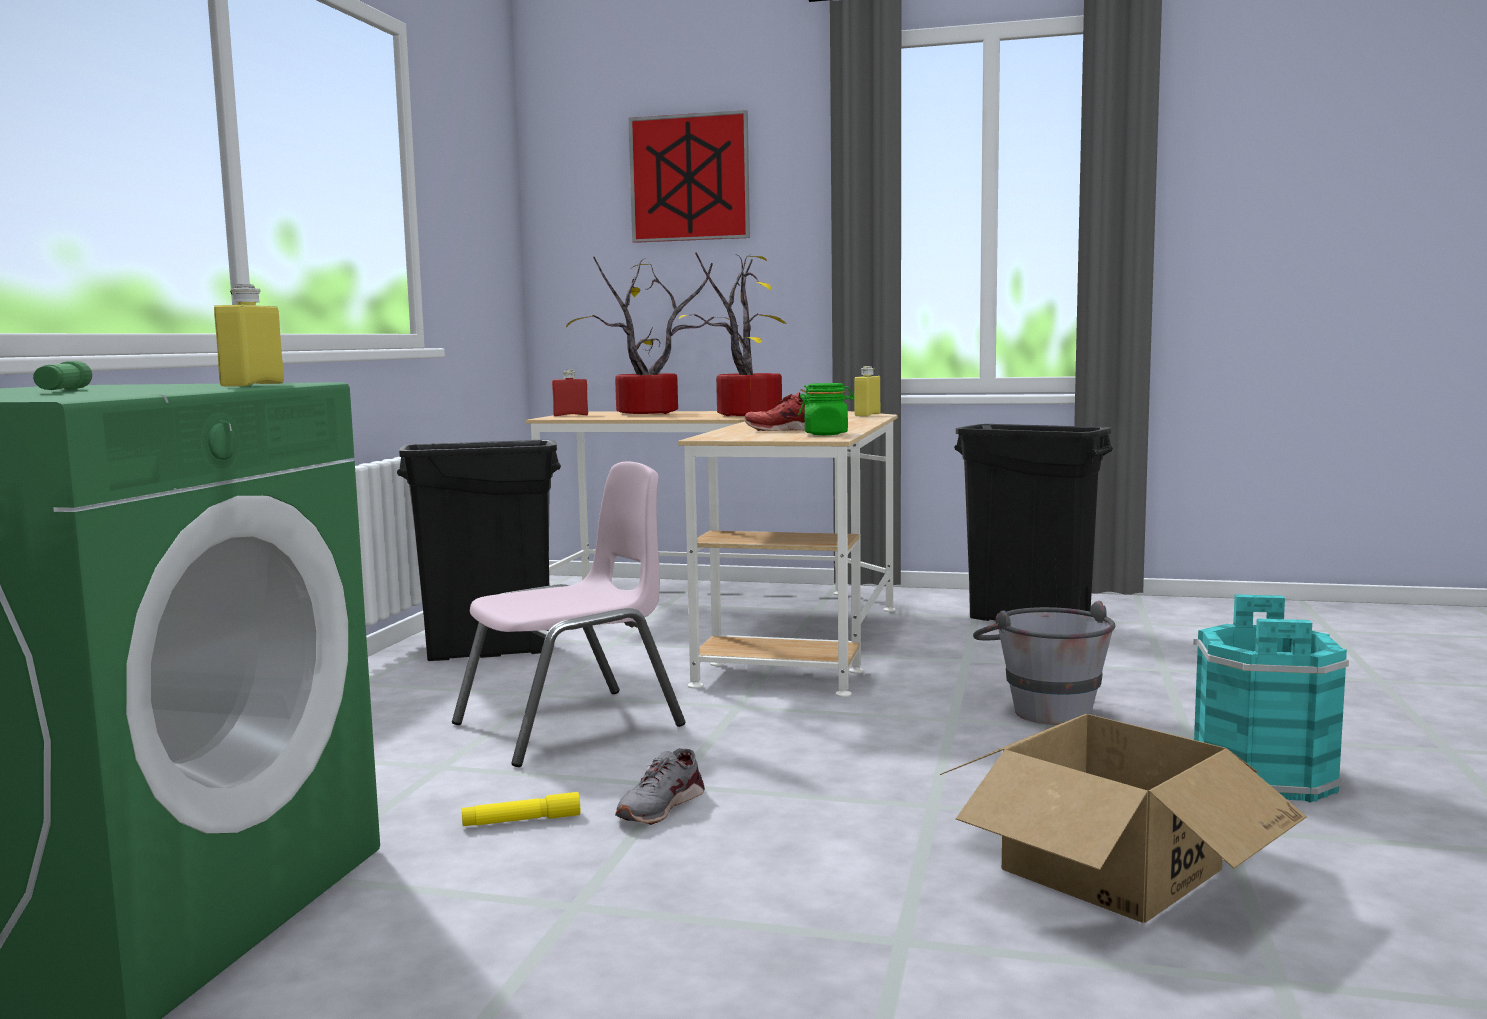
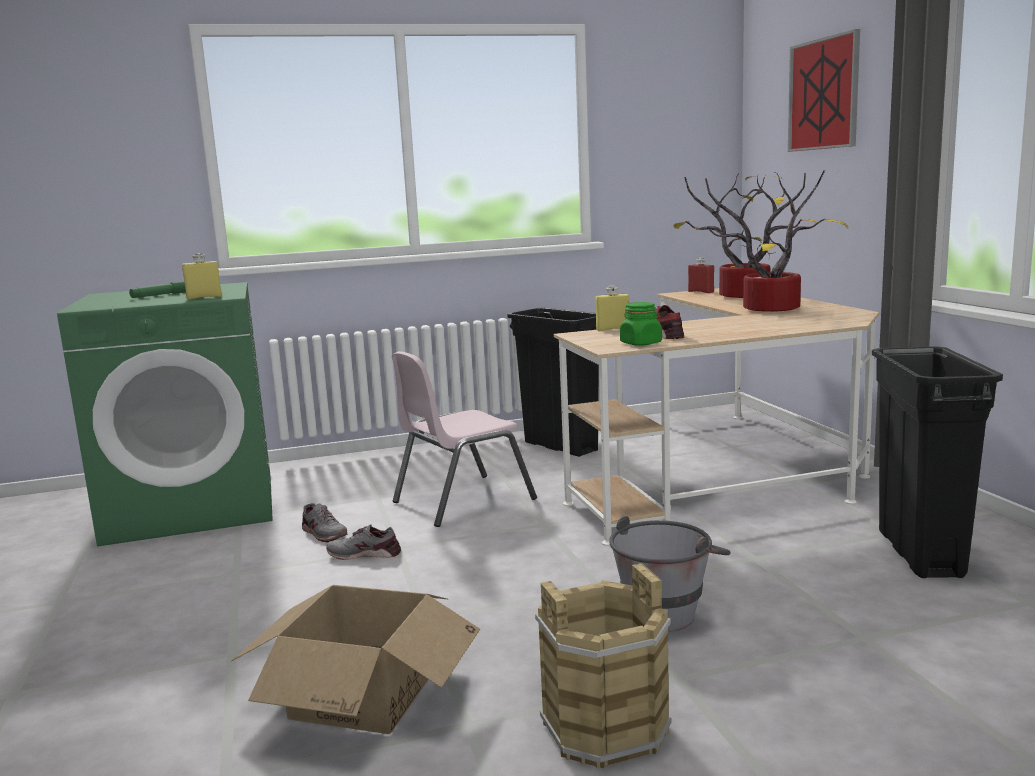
camera: 60 degrees right, 5 degrees up
pink chair [452,462,685,767] -> pink chair turned 120 degrees clockwise [392,351,537,527]
yellow flashlight [462,792,580,826] -> grey shoe [302,503,348,542]
yellow bottle [854,366,881,416] -> yellow bottle moved to [595,286,629,331]
turquoise bucket [1193,594,1349,803] -> brown bucket [535,563,671,768]

